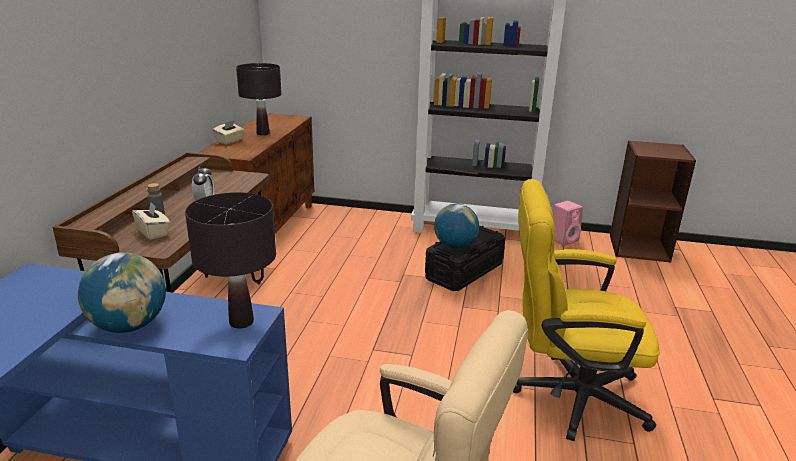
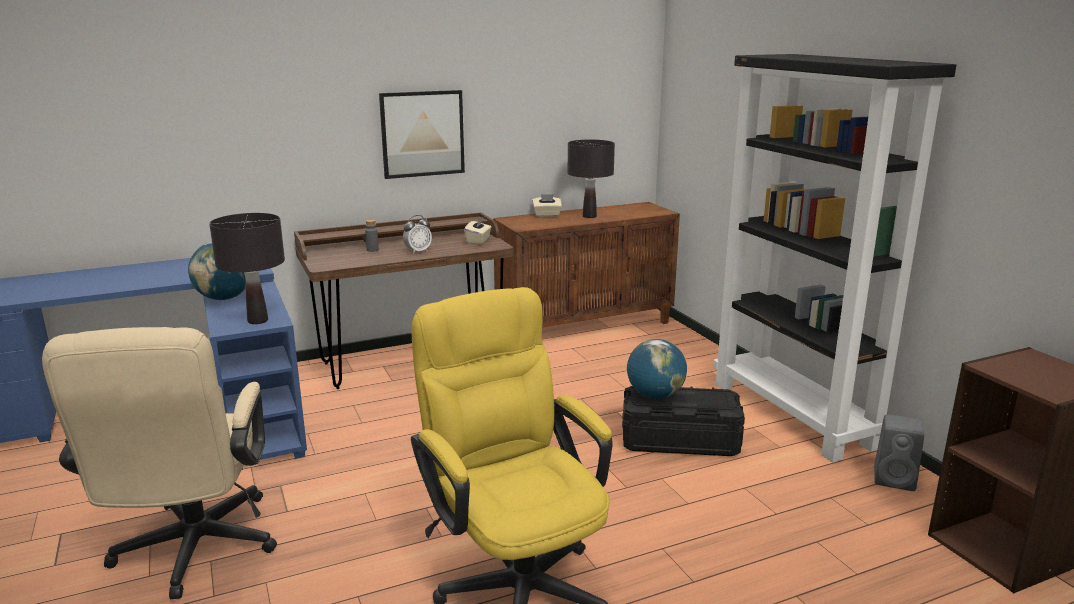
camera: 55 degrees right, 5 degrees down
beige tissue box [132,203,170,240] -> beige tissue box moved to [464,217,491,245]
pink speaker [553,201,583,245] -> grey speaker [874,414,924,491]
none -> picture [379,90,465,179]

